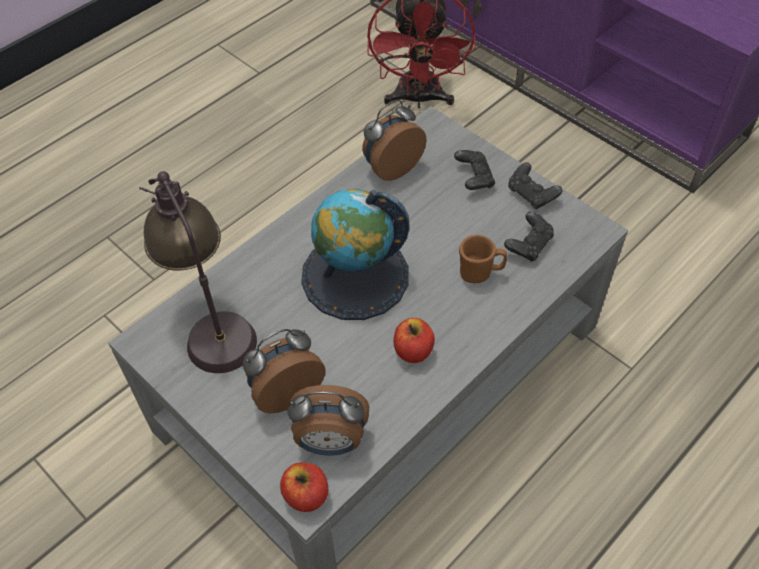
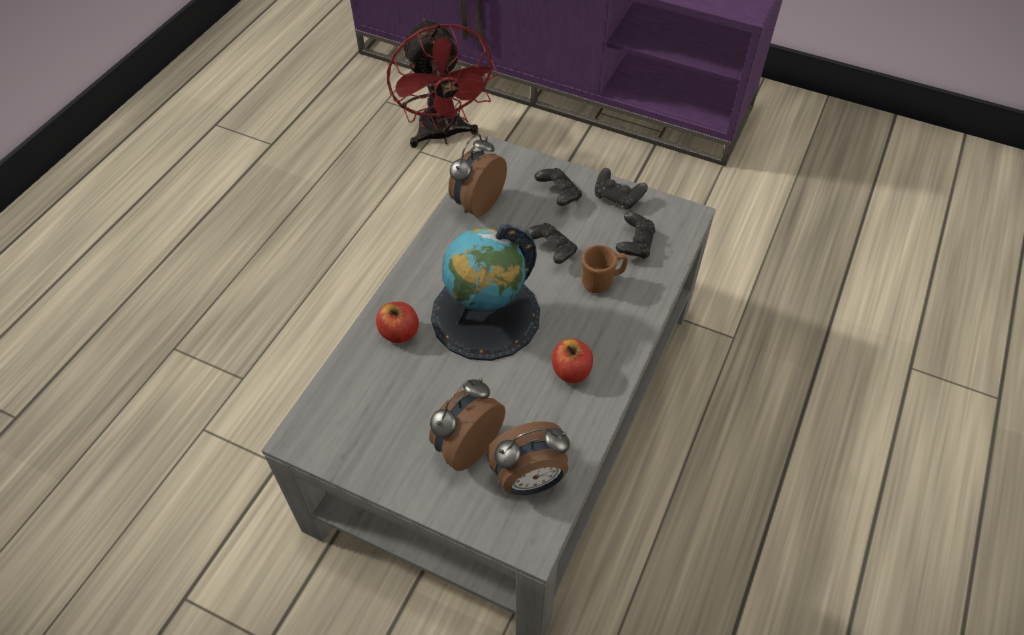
camera: 20 degrees left, 0 degrees up
table lamp [139,171,257,373] -> none
apple [280,462,328,512] -> apple moved to [376,302,419,343]
none -> black game controller [526,223,577,264]

